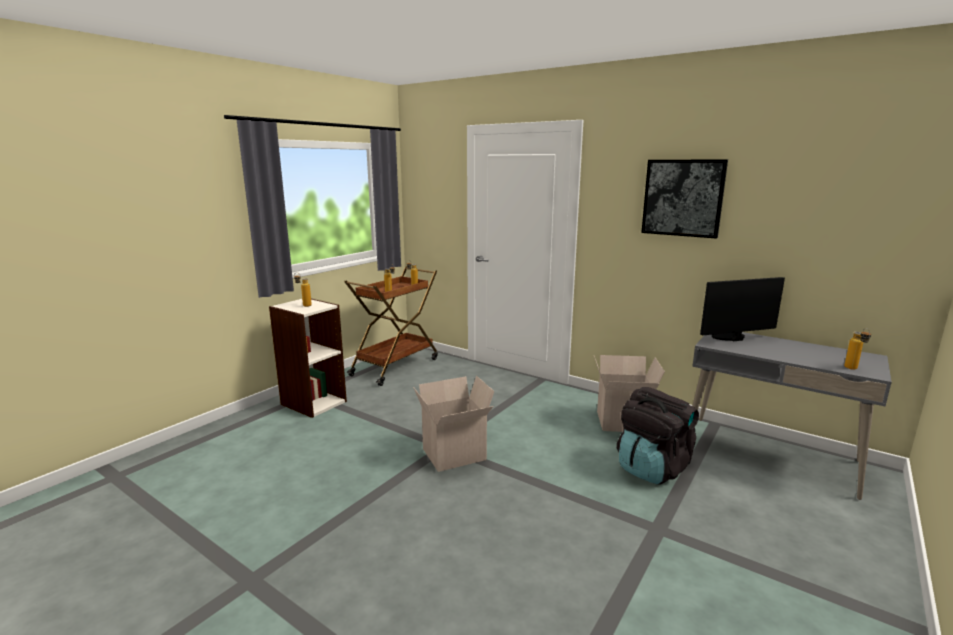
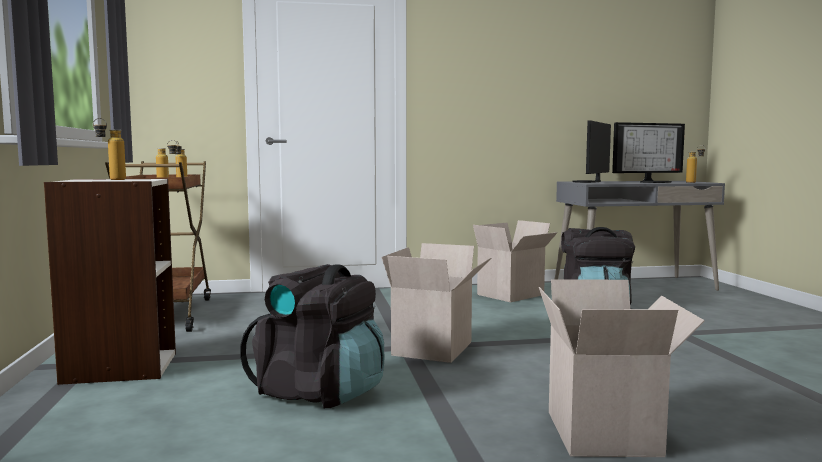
camera: 45 degrees left, 10 degrees down
picture [641,160,728,239] -> none
none -> black backpack [240,264,384,408]
none -> cardboard box [539,279,705,457]
none -> monitor [612,122,685,183]

